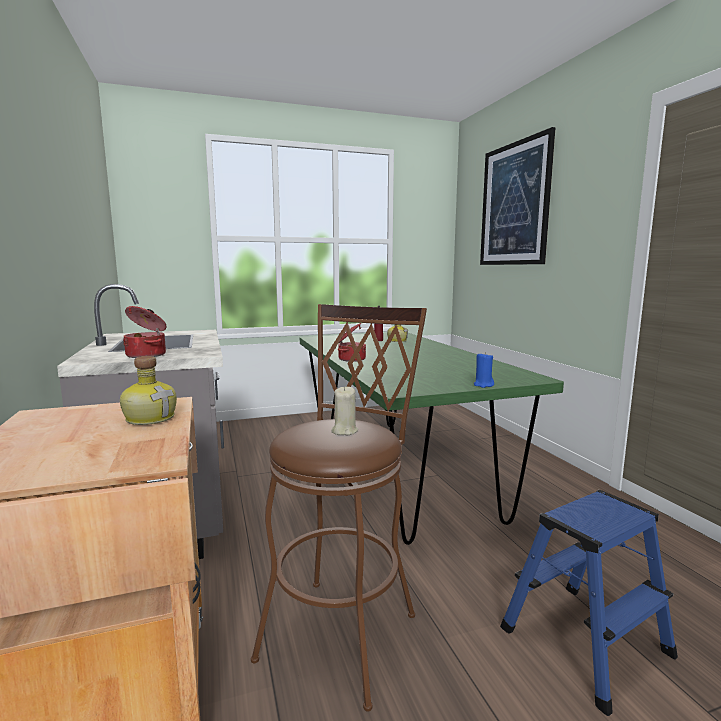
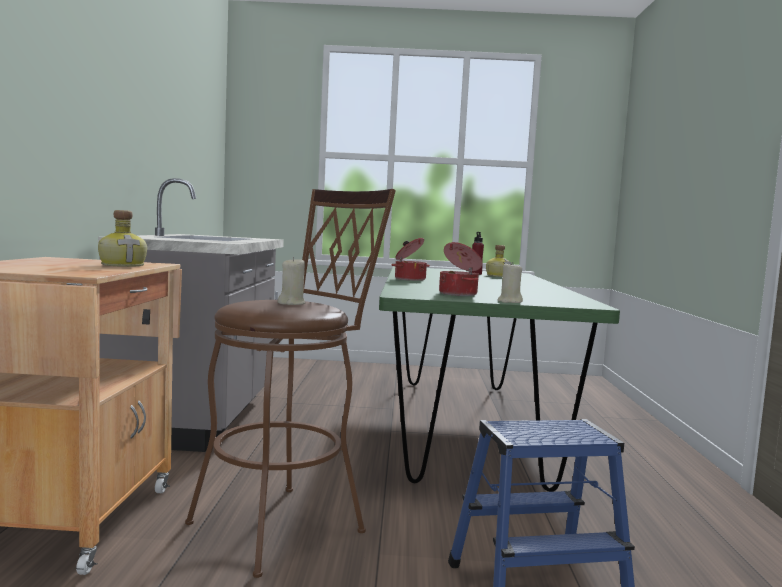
camera: 20 degrees right, 5 degrees down
cooking pot [123,306,167,358] -> cooking pot moved to [439,242,483,296]
blue candle [474,352,494,388] -> beige candle [497,262,523,303]
picture [480,127,556,265] -> none

